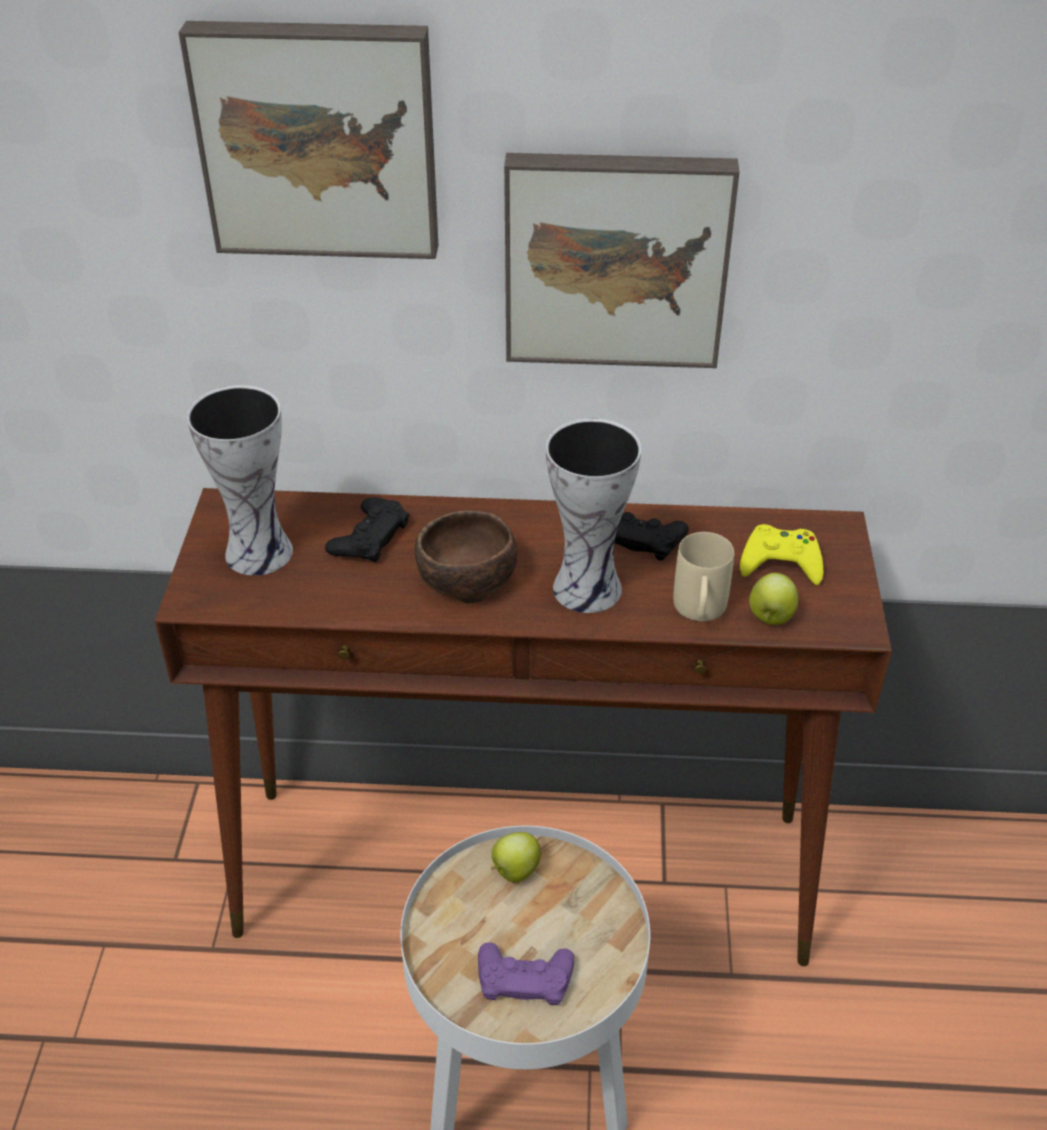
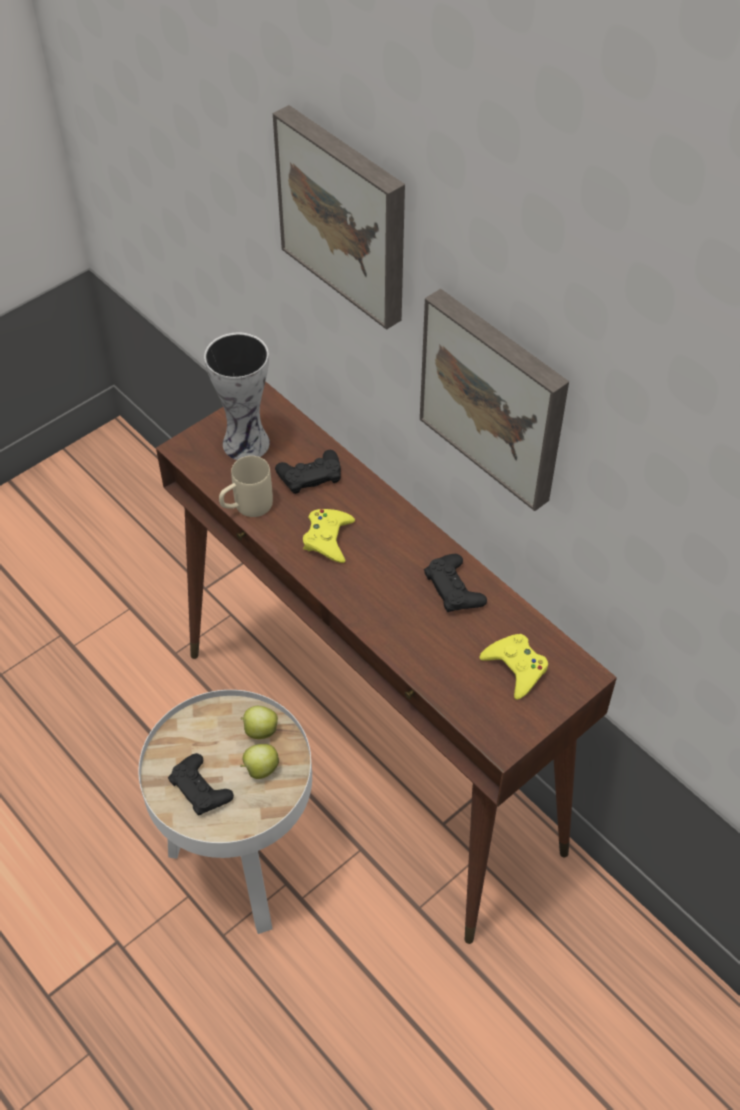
camera: 45 degrees right, 10 degrees up
brown bowl [414,510,517,603] -> yellow game controller [303,509,355,563]
purple game controller [478,943,574,1005] -> black game controller [168,753,234,816]
vase [546,419,641,613] -> none
beige mug [673,532,734,621] -> beige mug moved to [219,456,273,517]
apple [749,573,798,625] -> apple moved to [240,744,279,779]

